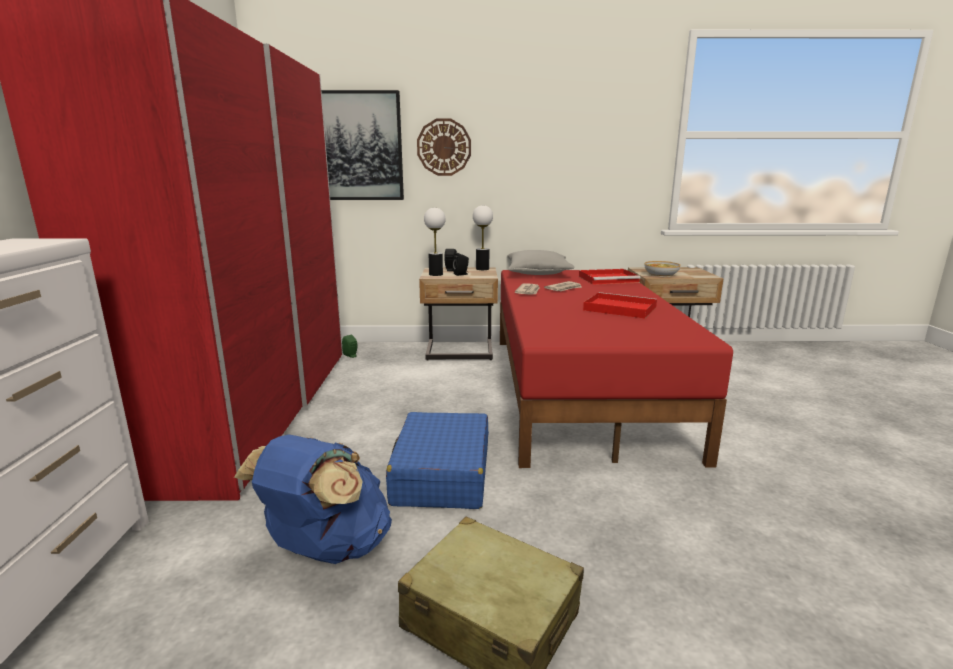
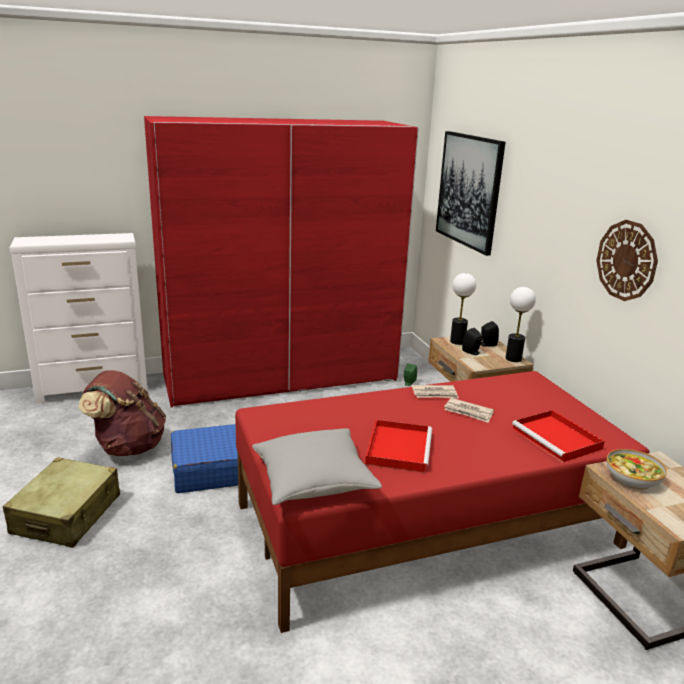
camera: 70 degrees right, 5 degrees up
blue backpack [234,435,392,564] -> brown backpack [79,370,166,456]
wall clock [417,118,471,176] -> wall clock moved to [596,220,658,301]
grey pillow [507,250,575,275] -> grey pillow moved to [252,428,382,505]

